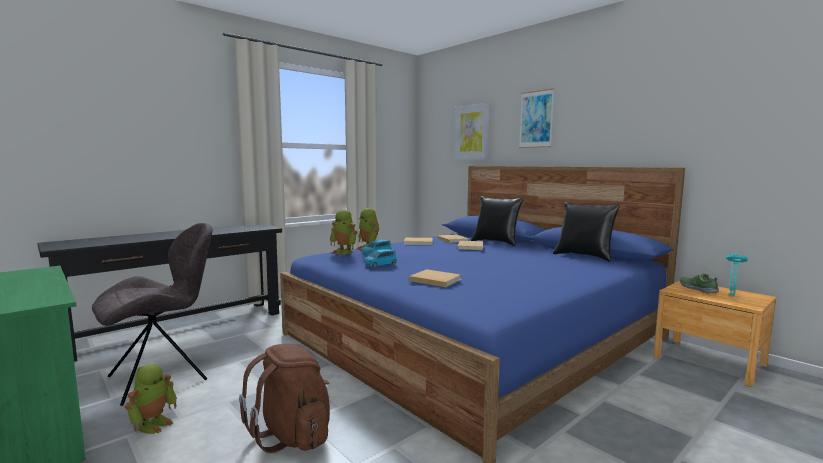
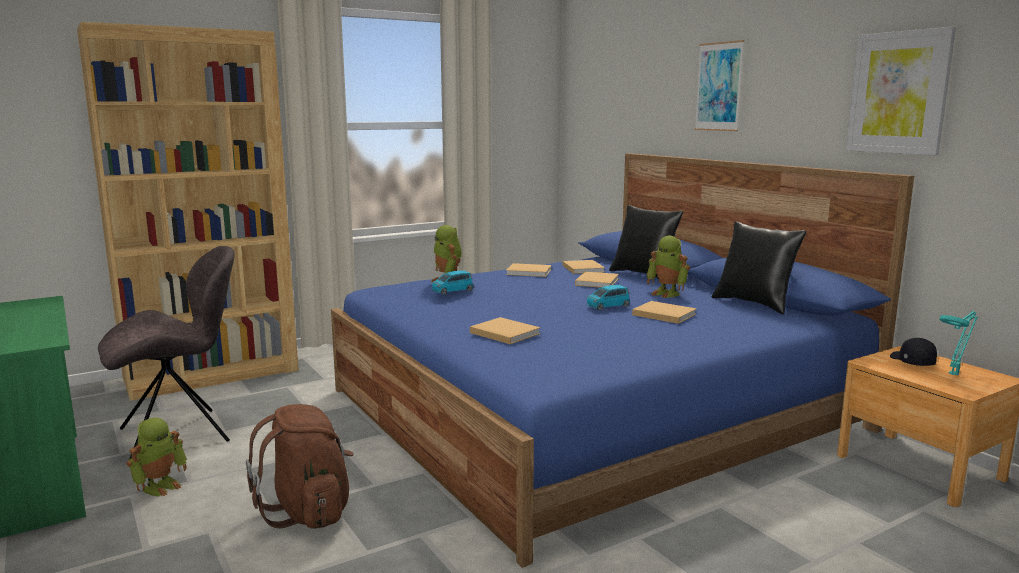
camera: 10 degrees right, 5 degrees up
black console table [37,224,282,362] -> brown bookcase [77,22,299,401]
toy robot [330,210,358,255] -> toy robot moved to [646,236,690,298]
blue toy car [365,249,397,268] -> blue toy car moved to [587,285,630,310]
picture [454,103,491,159] -> picture moved to [846,27,956,155]
shoe [680,273,719,294] -> black cap [890,338,937,366]
none -> beige book [632,301,697,324]

